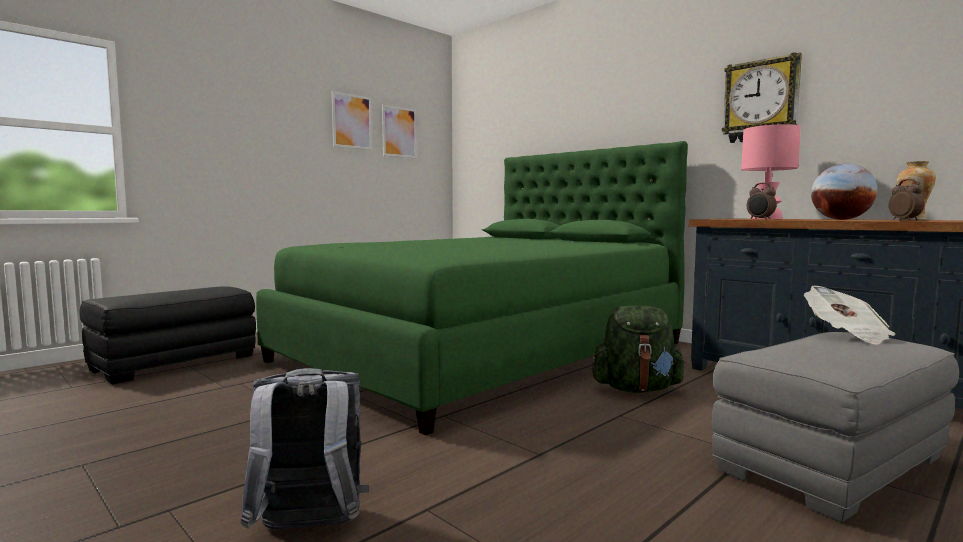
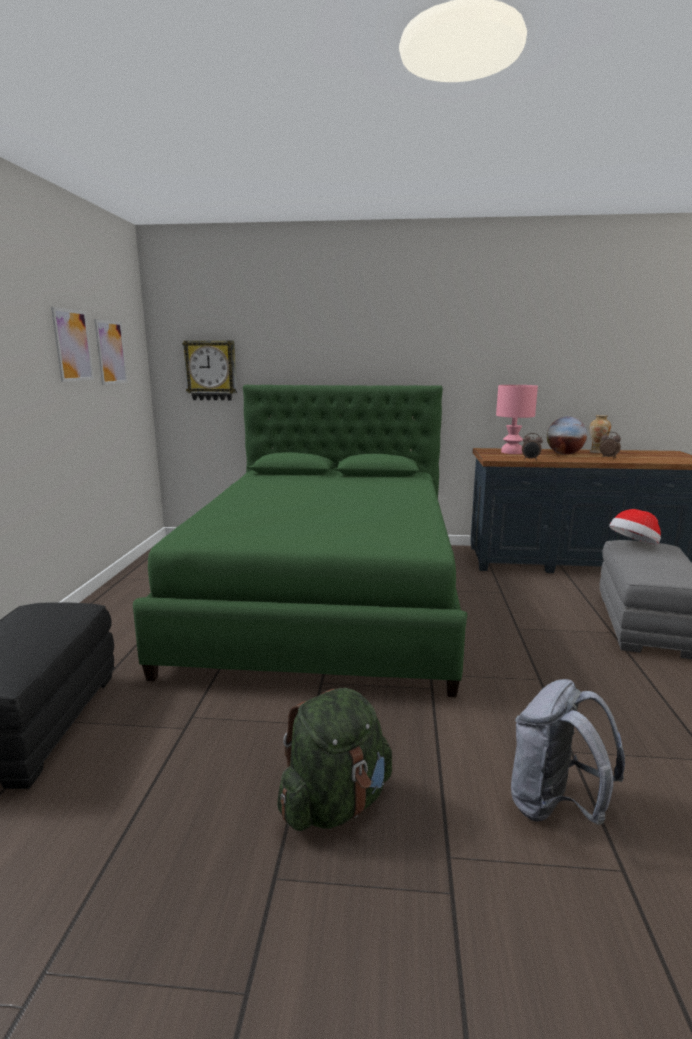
camera: 40 degrees left, 10 degrees up
green backpack [592,305,686,393] -> green backpack moved to [277,688,392,831]
wall clock [722,52,802,143] -> wall clock moved to [182,340,237,400]
newspaper [804,286,895,345] -> hat [609,509,661,545]

